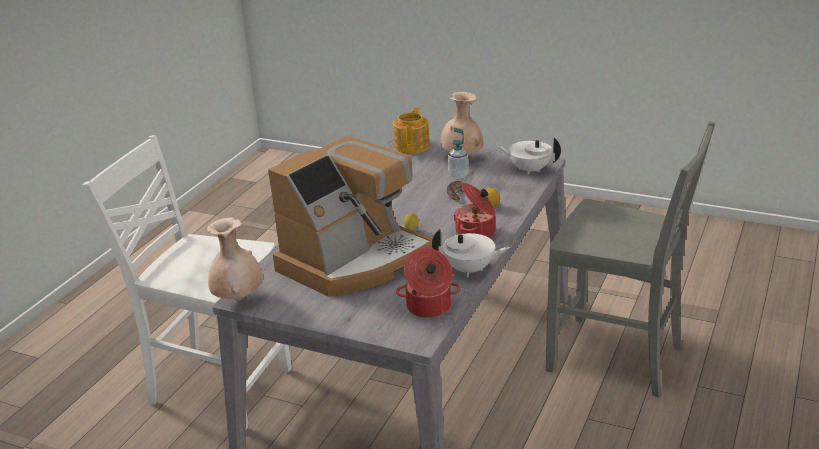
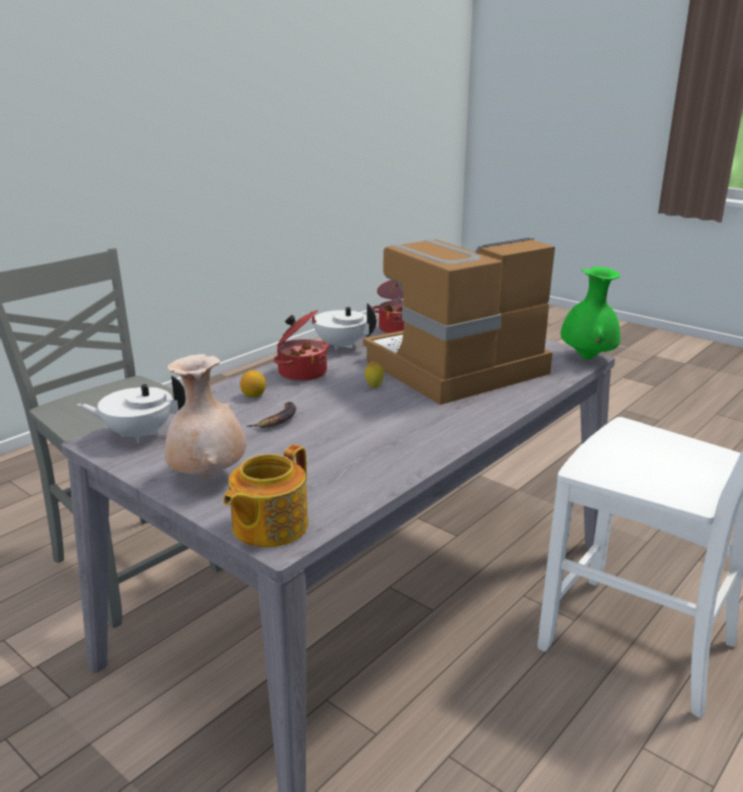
camera: 165 degrees left, 5 degrees down
beige vase [207,217,263,301] -> green vase [560,267,620,360]
soap dispenser [448,128,469,179] -> none
white teapot [498,138,561,175] -> white teapot turned 135 degrees clockwise [77,375,186,443]

